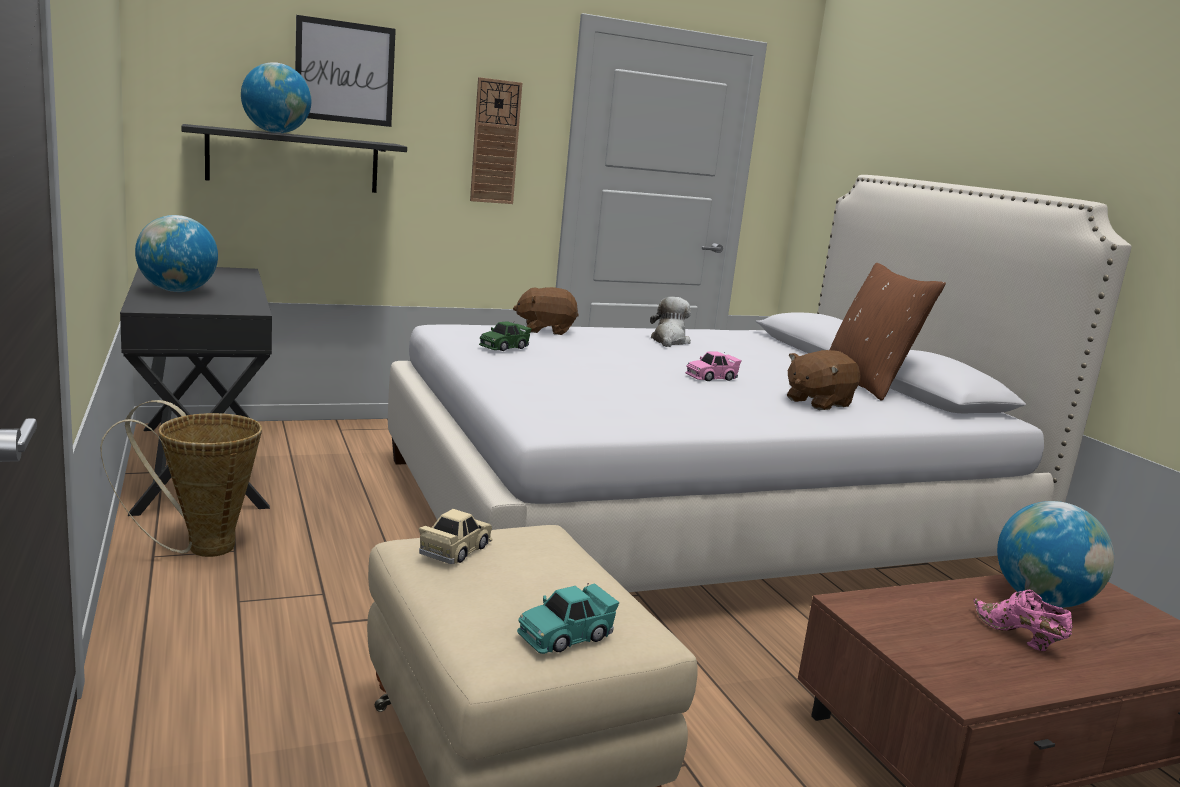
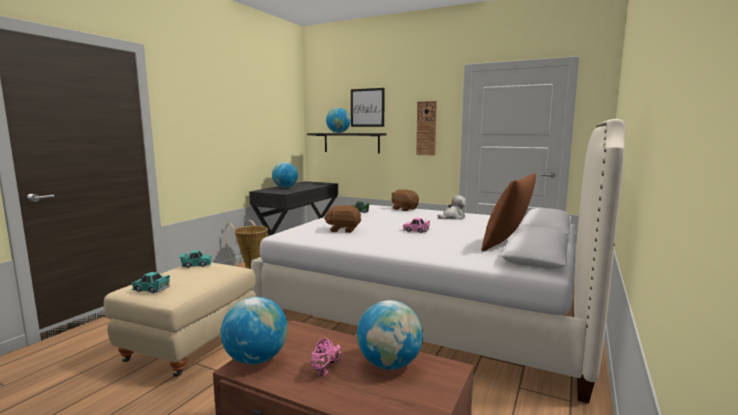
camera: 50 degrees right, 5 degrees down
beige toy car [419,509,492,564] -> turquoise toy car [180,250,212,268]
brown plush toy [787,350,860,410] -> brown plush toy moved to [324,205,361,233]
none -> globe [221,297,288,365]

